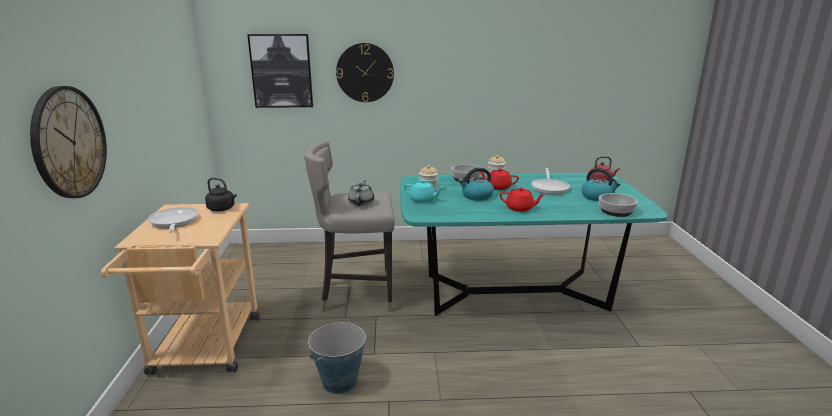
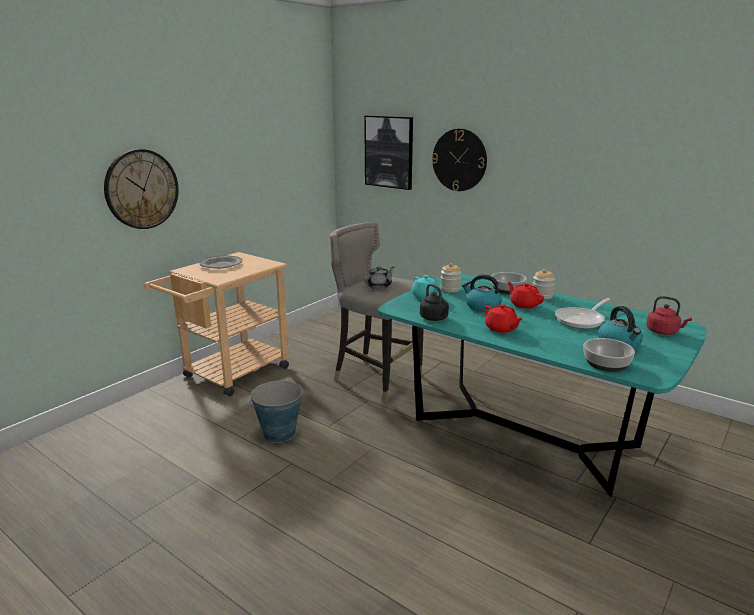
camera: 40 degrees right, 0 degrees up
frying pan [148,207,199,233] -> grey plate [199,256,242,269]
black kettle [205,177,237,211] -> black kettle moved to [420,284,449,321]

